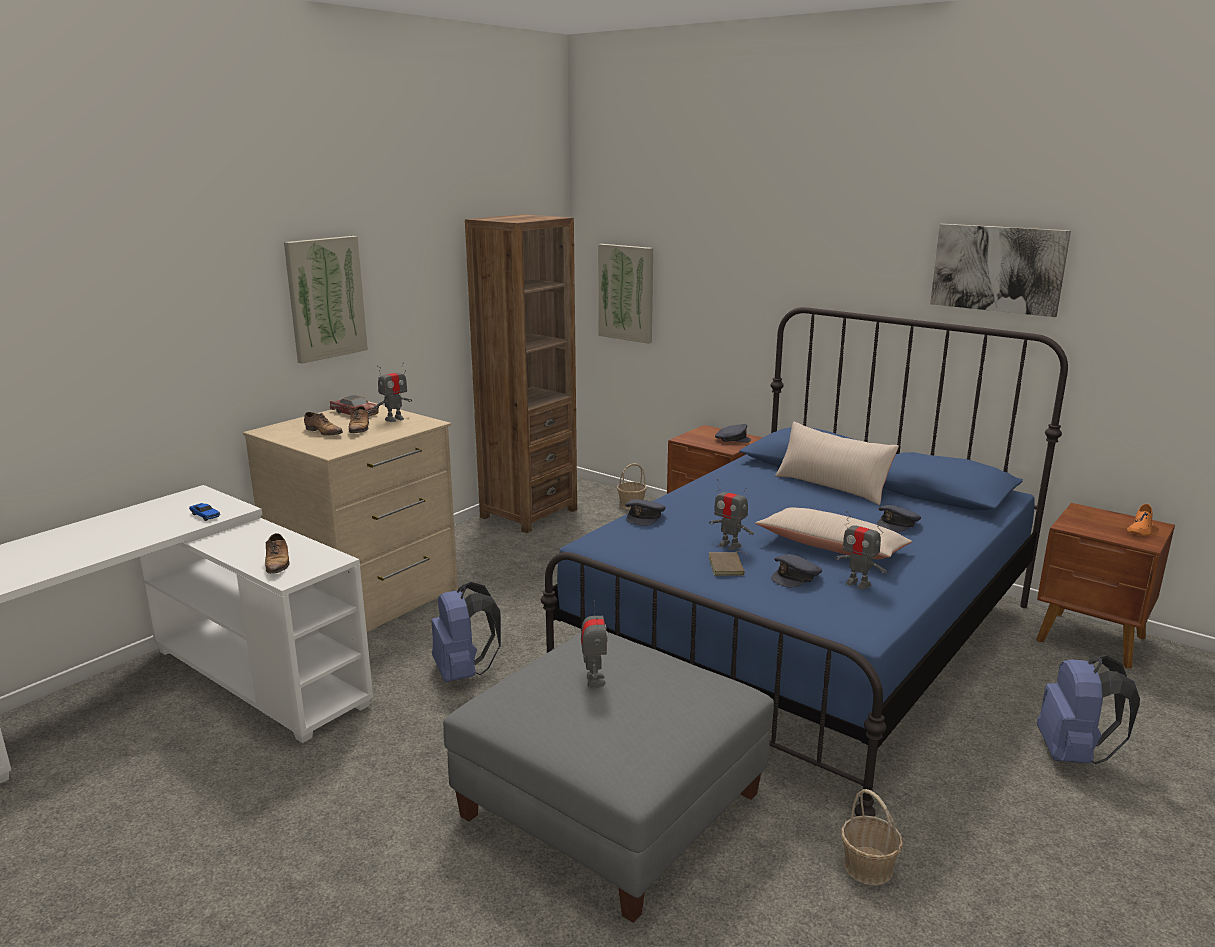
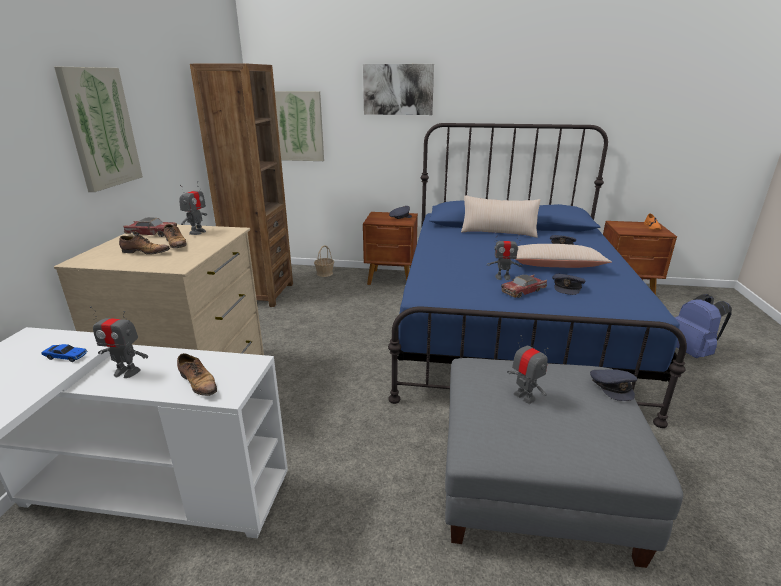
camera: 30 degrees left, 5 degrees up
blue backpack [432,582,501,682] -> none
grey cap [625,499,666,526] -> grey cap moved to [590,370,638,401]
brown book [709,551,745,576] -> toy car [501,275,547,298]
toy robot [835,511,887,589] -> toy robot moved to [90,306,148,378]
basket [841,789,903,886] -> none
picture [930,224,1071,317] -> picture moved to [363,64,434,115]

